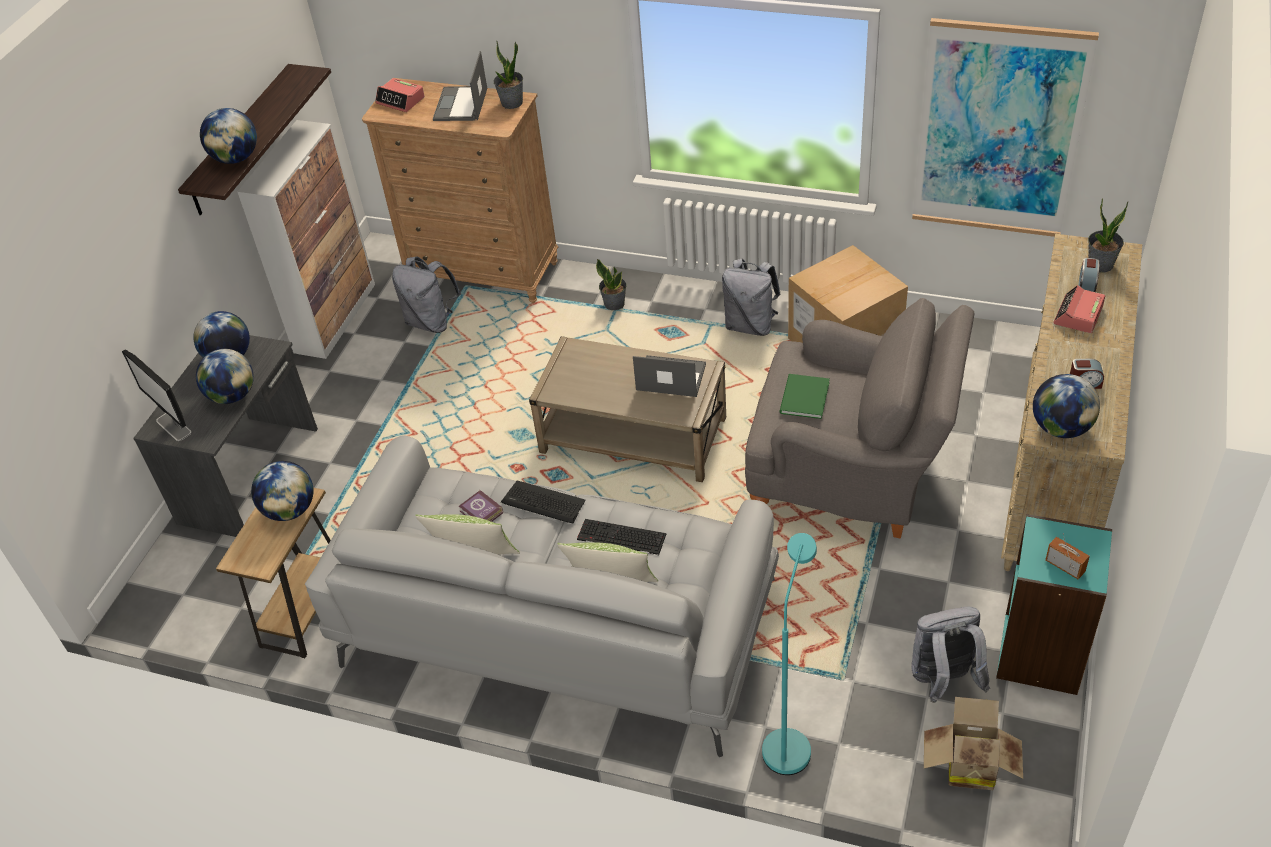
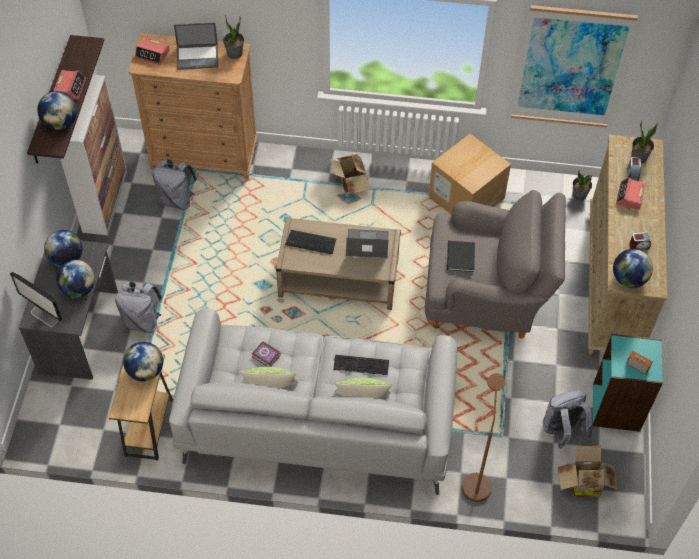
camera: 15 degrees left, 10 degrees up
laptop [433,51,487,121] -> laptop turned 90 degrees counterclockwise [174,23,218,70]
keyboard [501,480,586,523] -> keyboard moved to [285,230,336,254]
potted plant [596,259,626,310] -> potted plant moved to [572,171,592,201]
grey backpack [722,259,780,336] -> grey backpack moved to [115,281,162,333]
turquoise floor lamp [762,533,817,775] -> brown floor lamp [462,373,505,502]
green book [780,374,830,419] -> black book [447,241,475,272]
none -> alarm clock [53,70,86,100]
none -> cardboard box [330,154,370,194]

